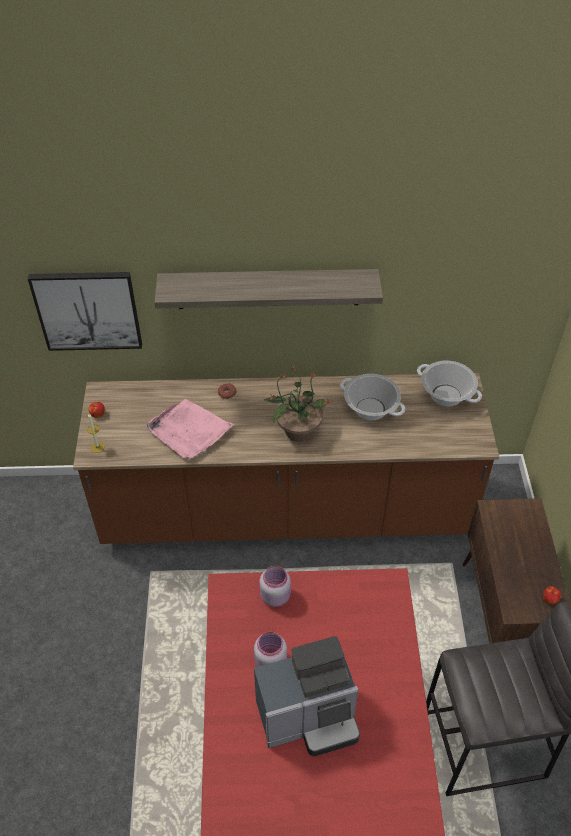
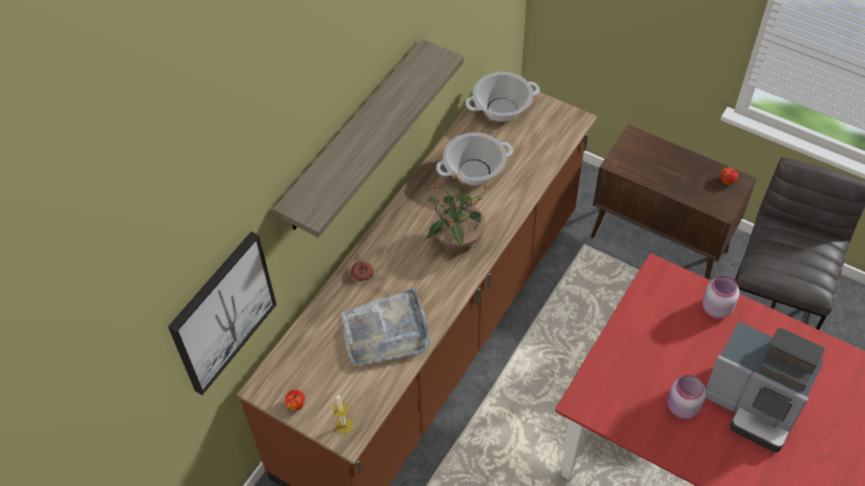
camera: 55 degrees left, 5 degrees up
pink tray [147,399,234,458] -> grey tray [341,287,430,365]
coffee machine [254,636,360,756] -> coffee machine turned 105 degrees clockwise [705,321,825,453]
pink jar [260,566,291,607] -> pink jar moved to [702,276,740,318]

